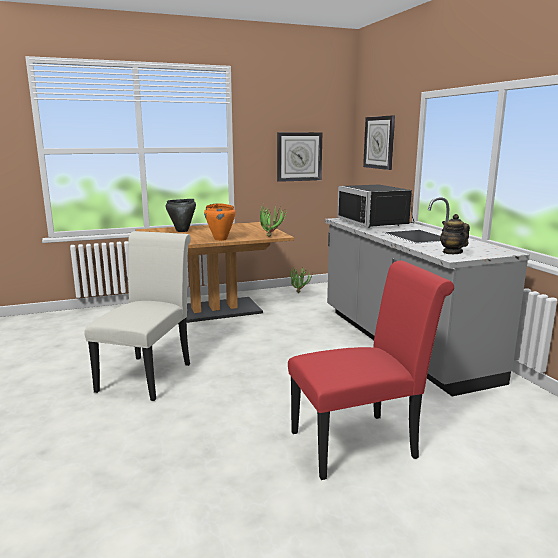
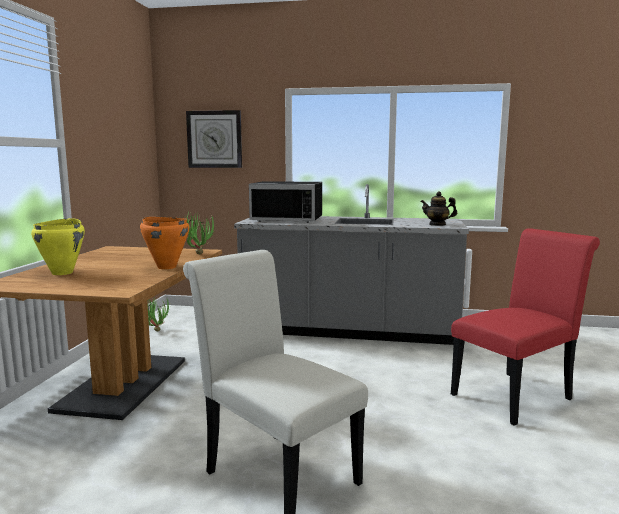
camera: 60 degrees left, 5 degrees down
black cooking pot [166,199,196,232] -> yellow cooking pot [31,218,85,275]
wall clock [277,132,323,182] -> none
red chair [288,261,454,480] -> red chair turned 45 degrees clockwise [451,228,600,426]

